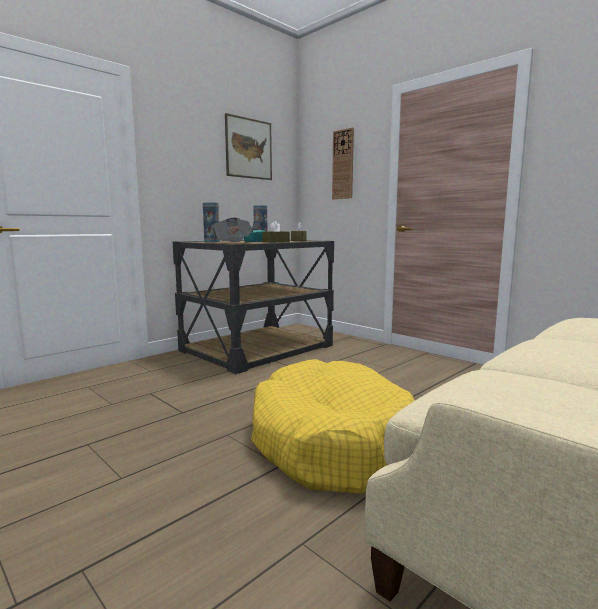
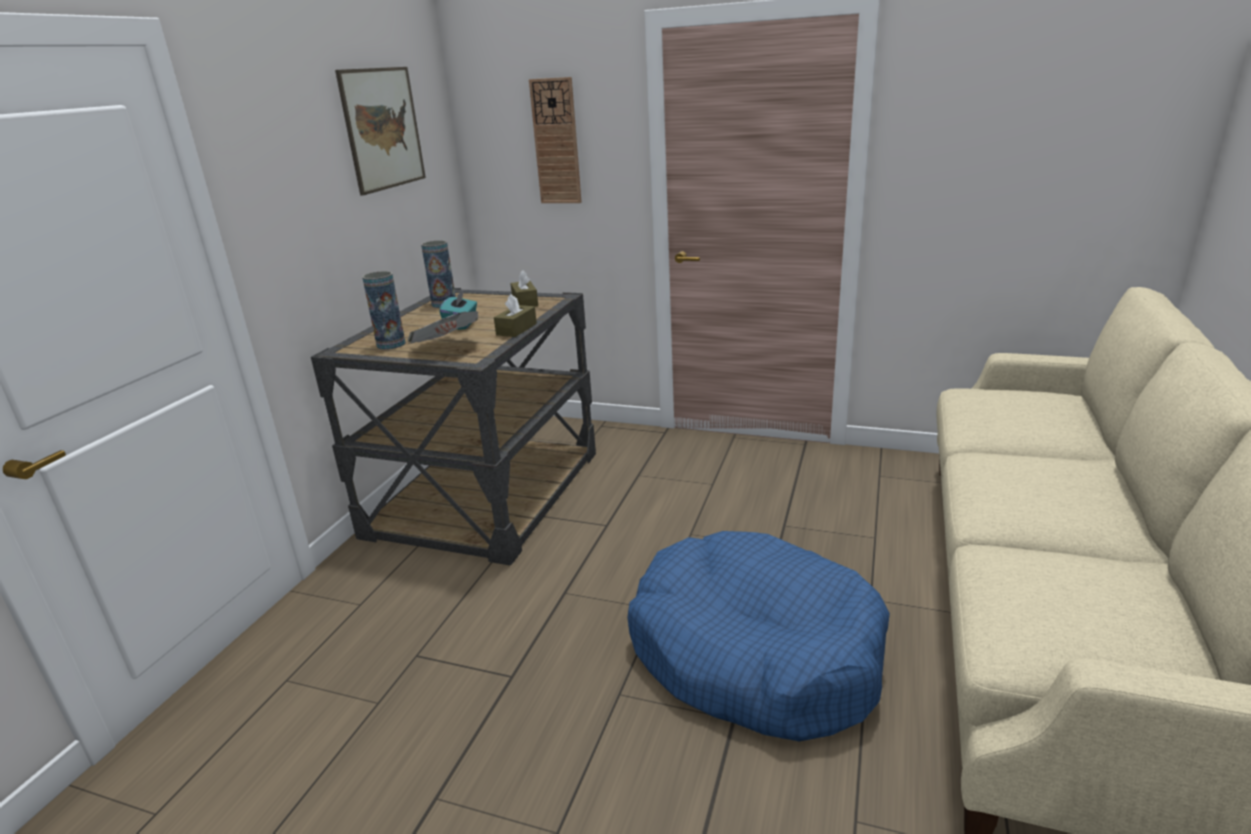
camera: 25 degrees left, 15 degrees up
yellow dog bed [251,359,415,494] -> blue dog bed [627,531,890,741]

